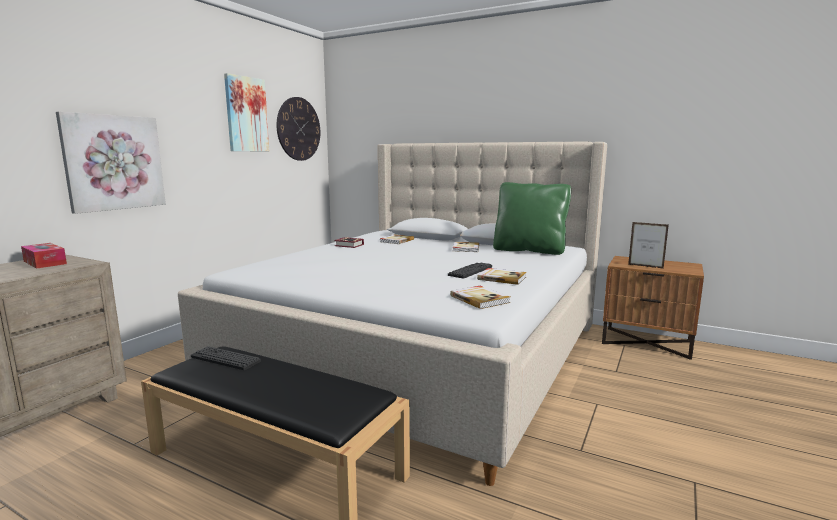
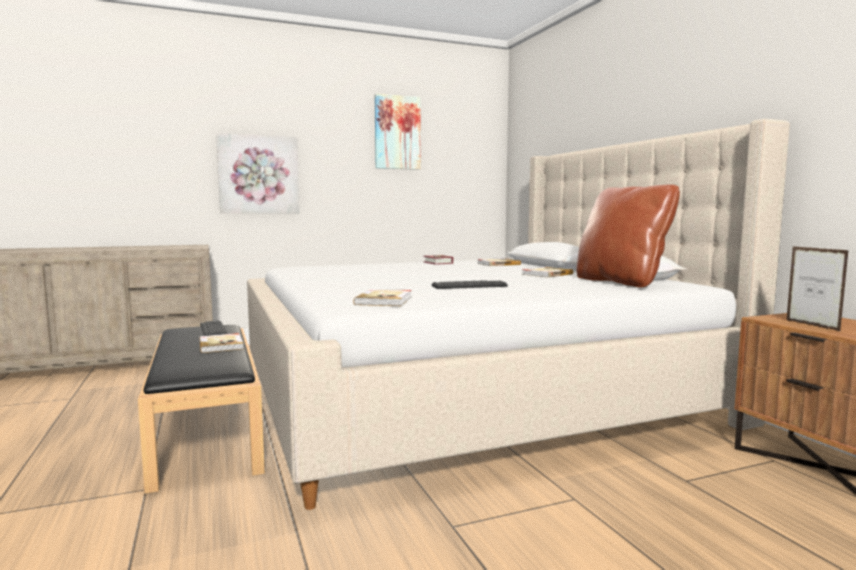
camera: 40 degrees right, 5 degrees down
tissue box [21,243,67,269] -> none
wall clock [277,97,320,161] -> none
book [477,268,527,285] -> book moved to [199,333,244,353]
green pillow [493,182,571,255] -> brown pillow [576,184,680,288]

